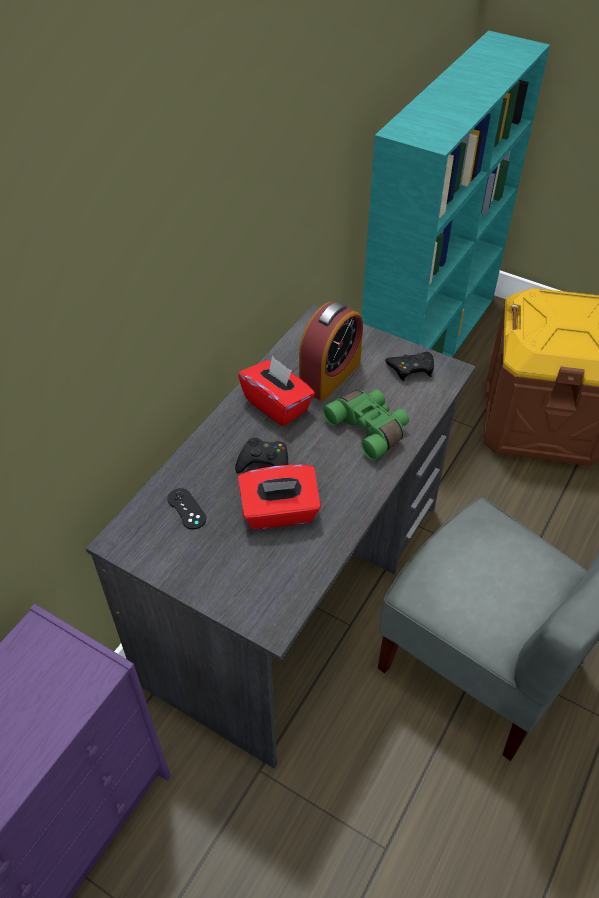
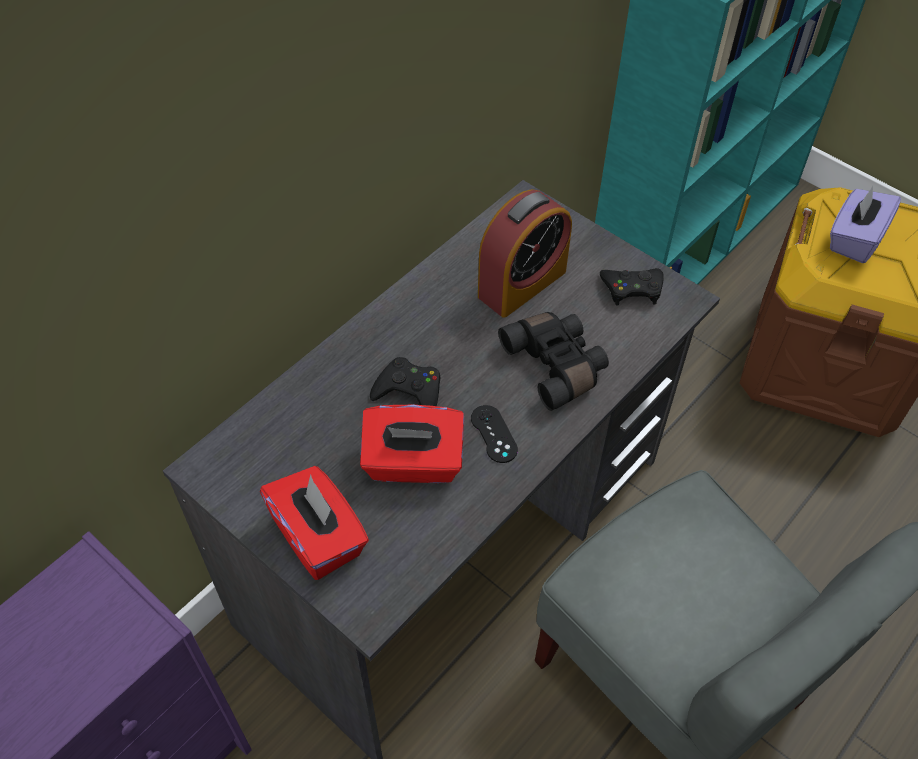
camera: 10 degrees right, 5 degrees up
black game controller [167,488,206,529] -> black game controller moved to [471,405,518,463]
red tissue box [238,356,315,426] -> red tissue box moved to [260,466,369,580]
green binoculars [322,389,409,460] -> black binoculars [498,312,609,411]
none -> purple tissue box [830,186,901,263]

